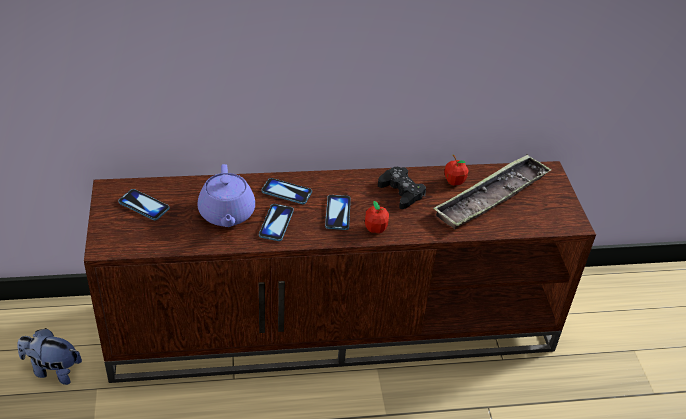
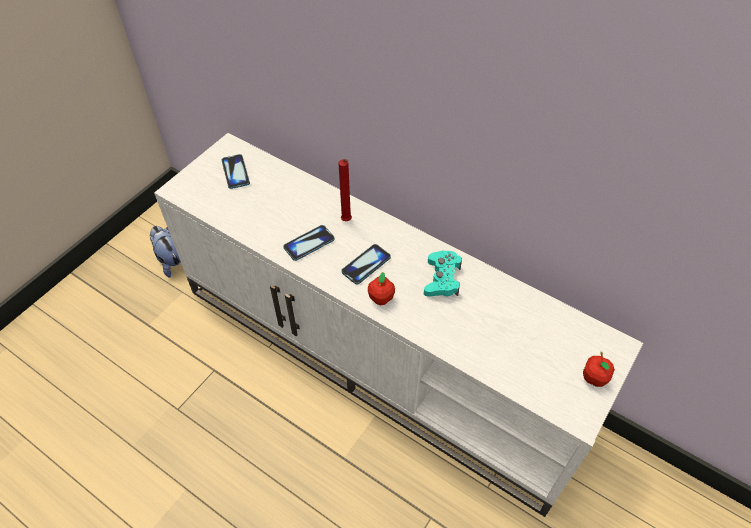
camera: 45 degrees right, 10 degrees up
brown tv stand [84,161,596,383] -> white tv stand [154,133,643,517]
purple teapot [198,164,255,227] -> none
phone [262,178,312,204] -> red candle [338,159,352,221]
black game controller [378,167,426,209] -> turquoise game controller [424,251,462,297]
tray [433,154,552,229] -> none
apple [444,155,469,186] -> apple moved to [583,352,615,387]

